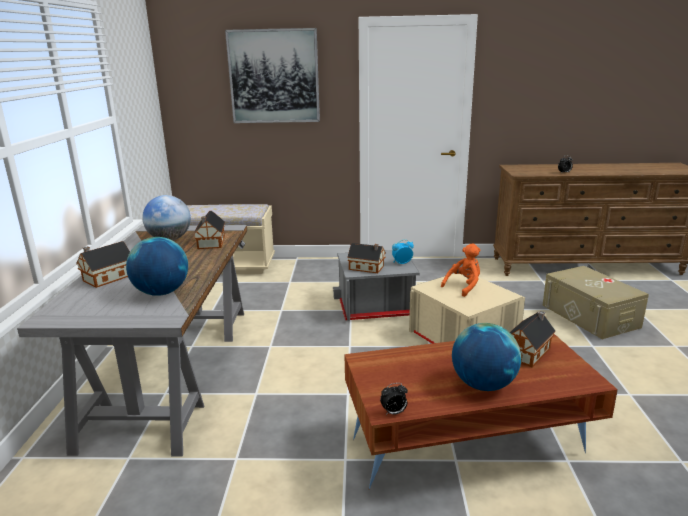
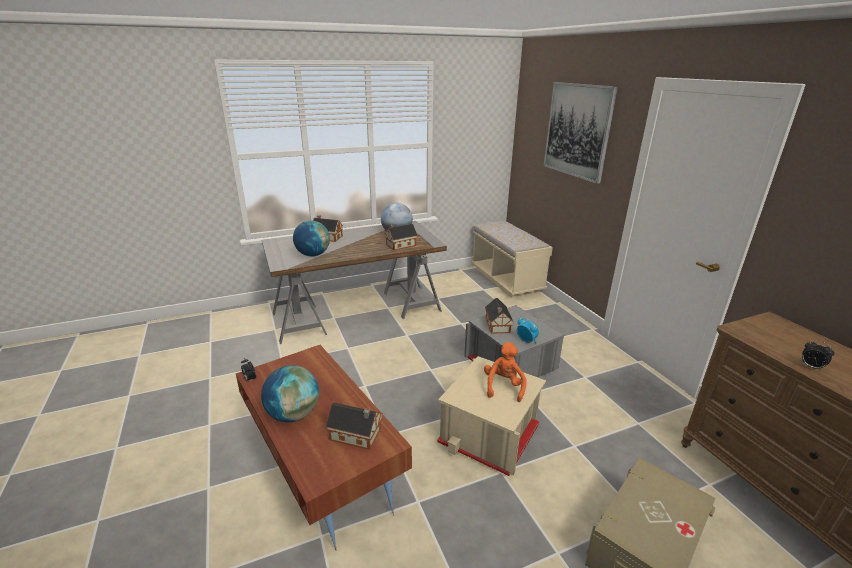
camera: 65 degrees right, 5 degrees up
orange plush toy [441,243,480,297] -> orange plush toy turned 105 degrees counterclockwise [484,342,527,402]

